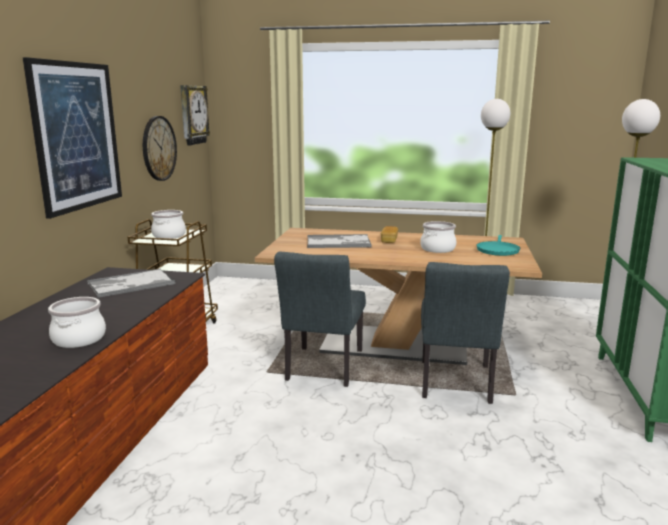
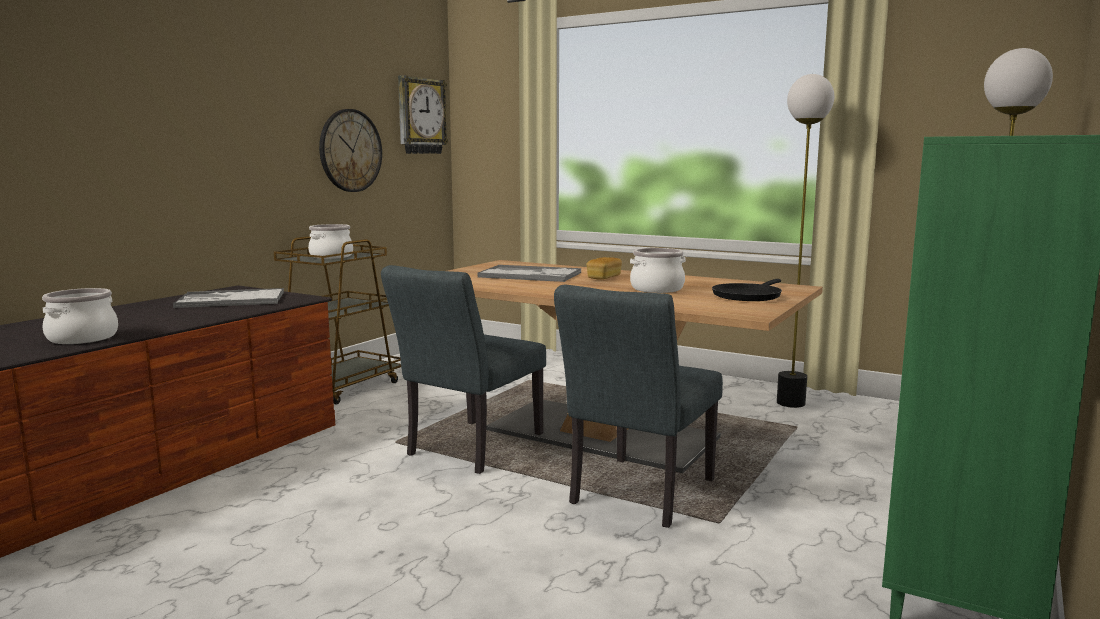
camera: 20 degrees right, 5 degrees down
picture [22,57,122,219] -> none
turquoise frying pan [477,235,520,256] -> black frying pan [712,279,782,301]

